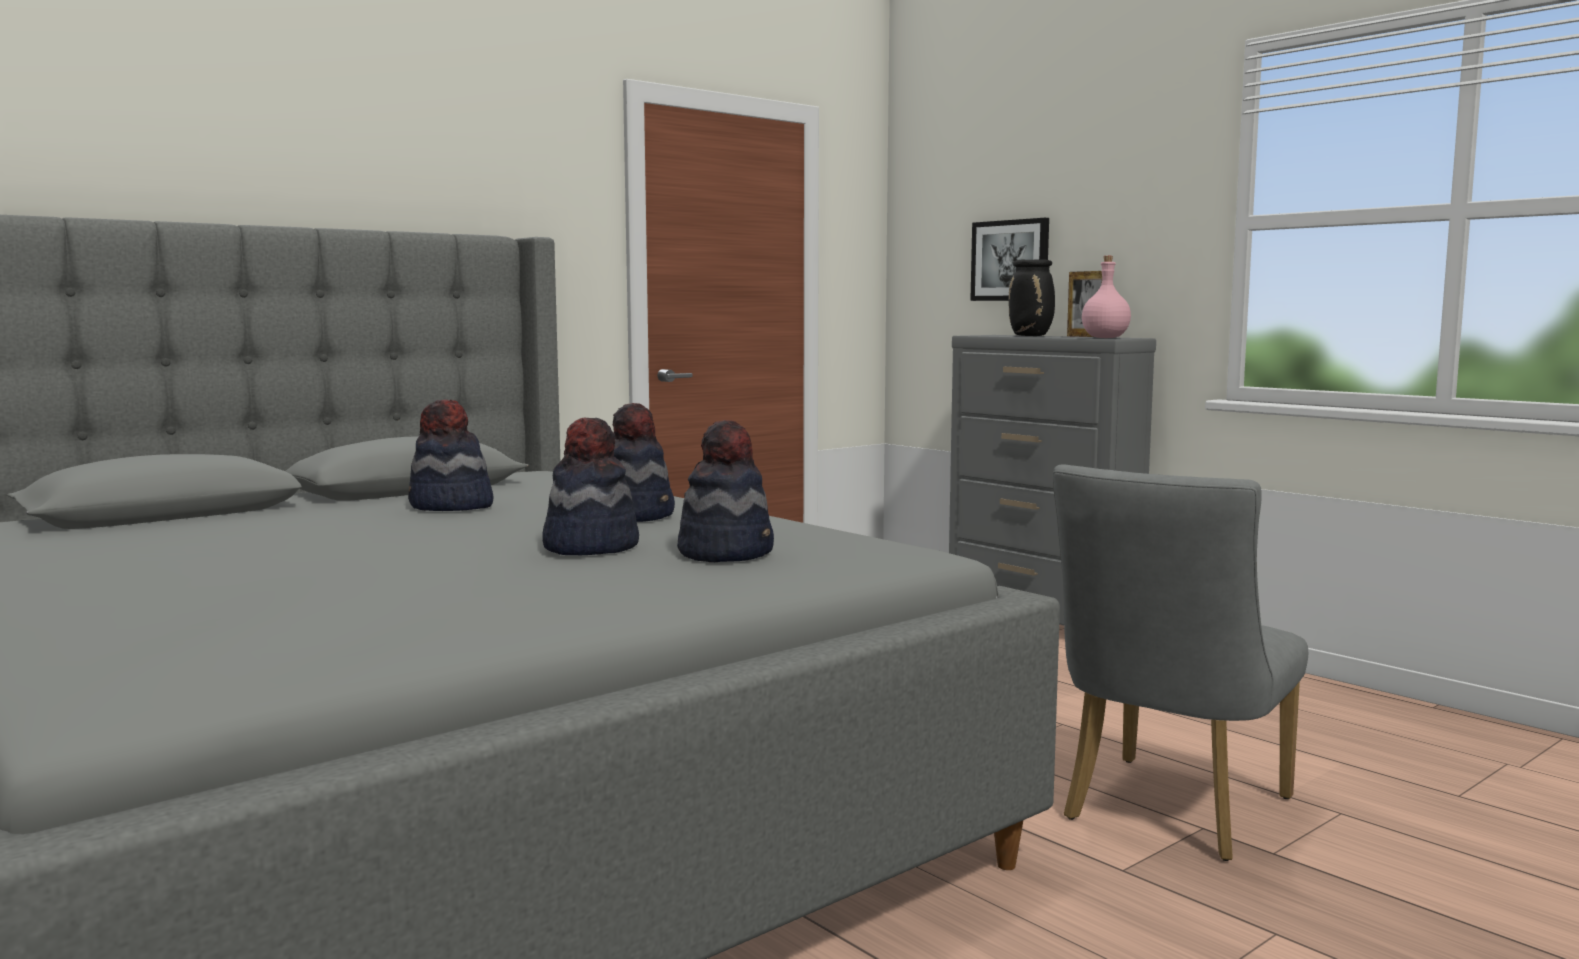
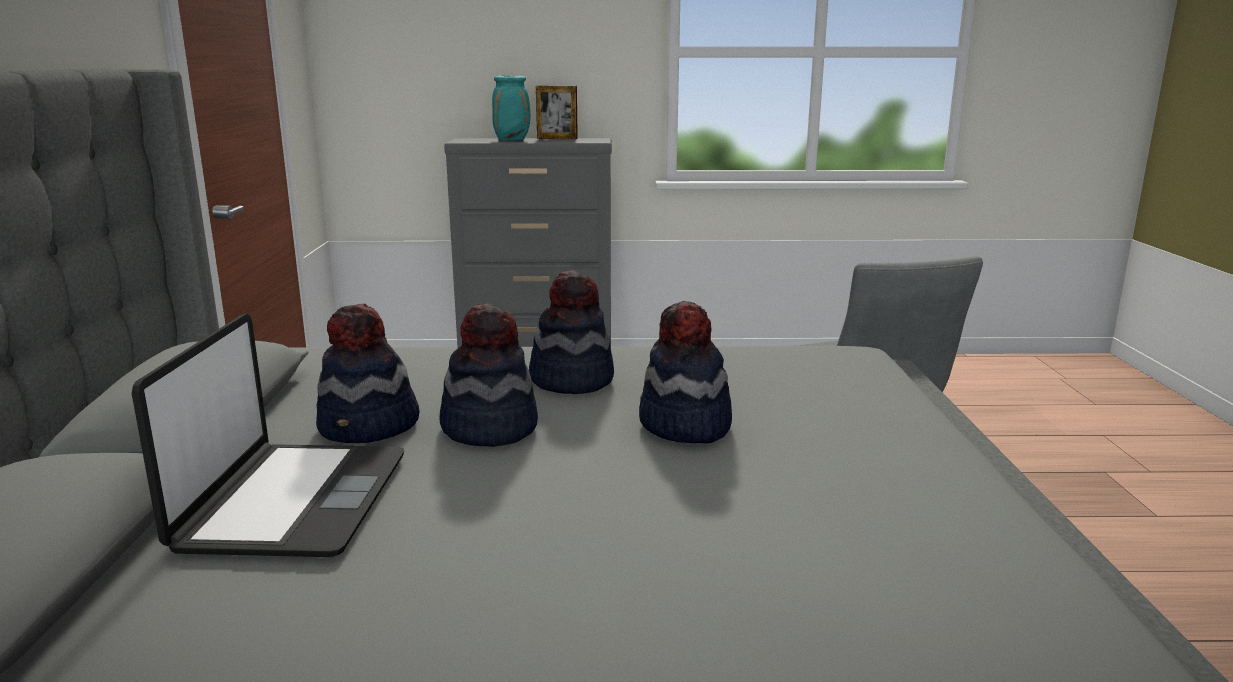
camera: 50 degrees left, 10 degrees up
hat [677,420,774,562] -> hat moved to [440,304,538,447]
picture [970,218,1049,301] -> none
black vase [1009,259,1055,336] -> turquoise vase [492,75,530,141]
pink bottle [1082,256,1131,338] -> none
none -> laptop [132,313,404,557]

